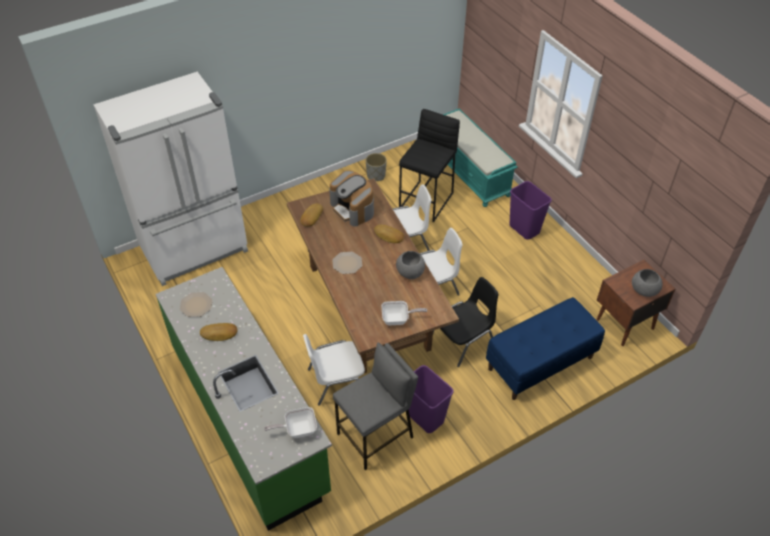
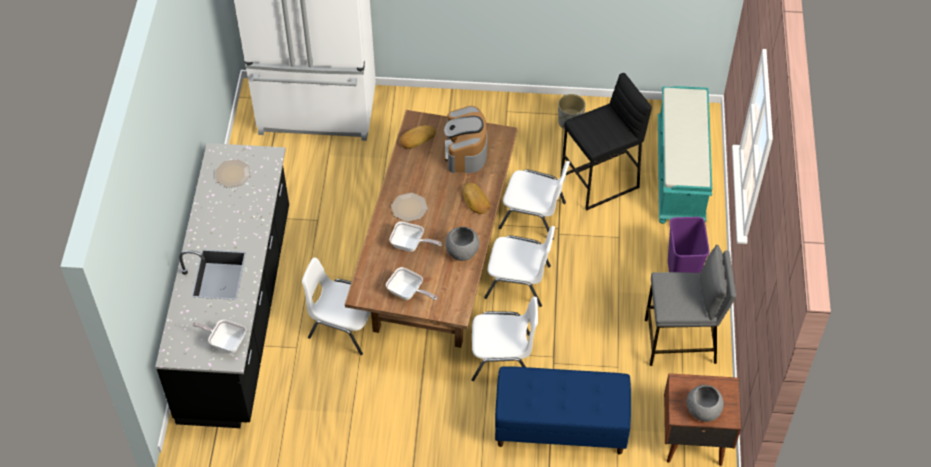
camera: 35 degrees right, 5 degrees up
green counter [156,267,332,531] -> black counter [155,143,289,428]
bread [200,323,238,341] -> none
grey stool [333,343,418,470] -> grey stool moved to [645,245,736,366]
purple trash can [409,365,454,433] -> none
black chair [433,277,498,367] -> white chair [472,297,538,381]
none -> frying pan [389,221,442,252]

